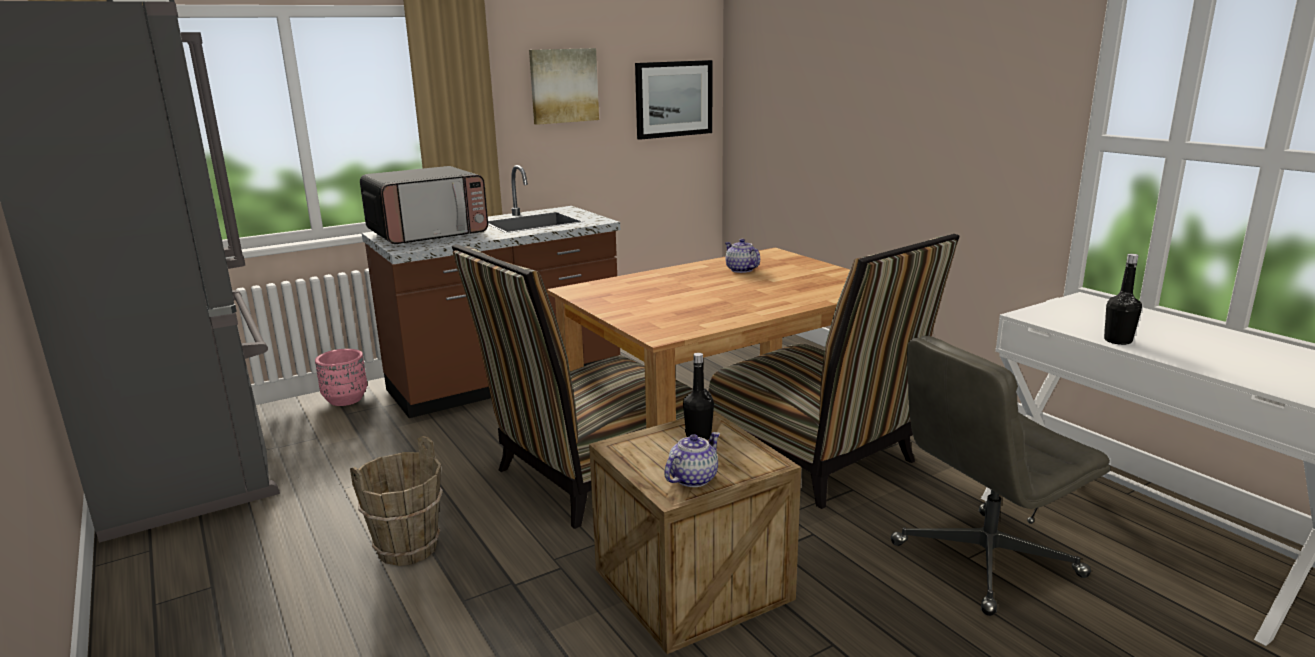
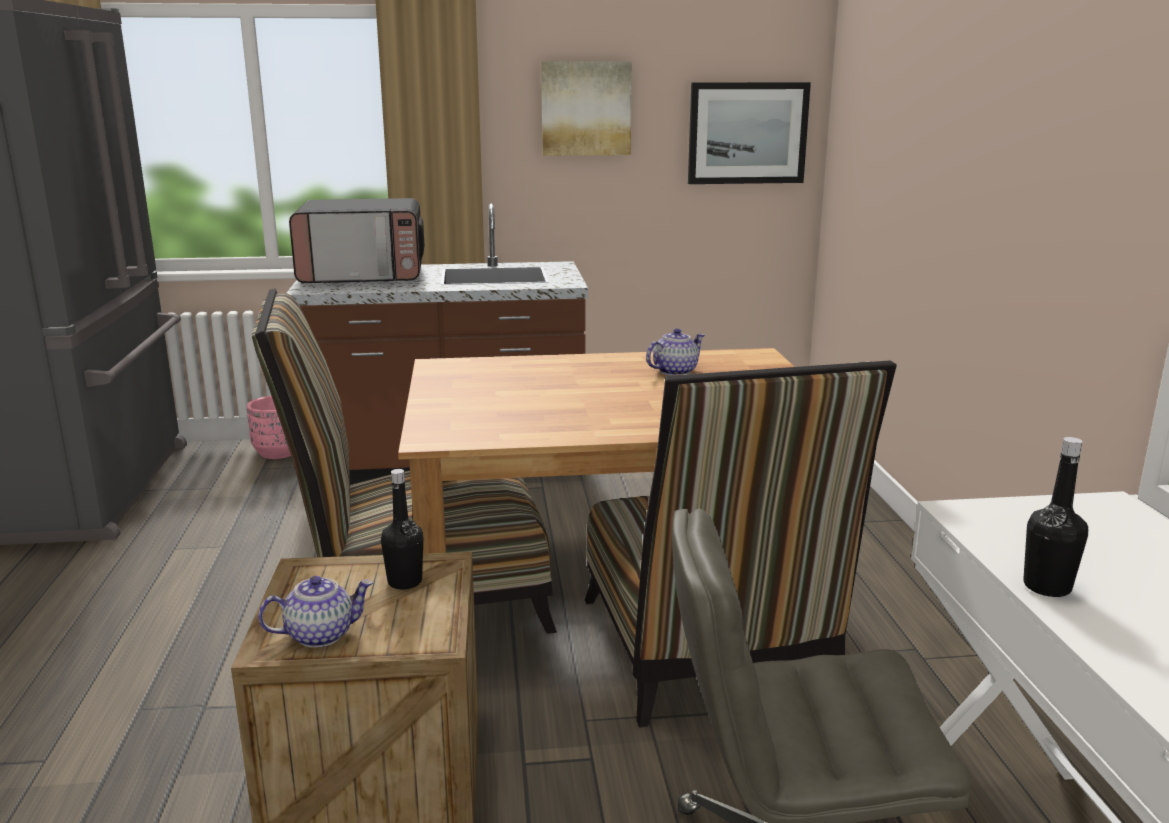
camera: 25 degrees right, 0 degrees up
brown bucket [350,436,443,566] -> none
teapot [725,239,760,273] -> teapot turned 60 degrees clockwise [646,328,705,375]

